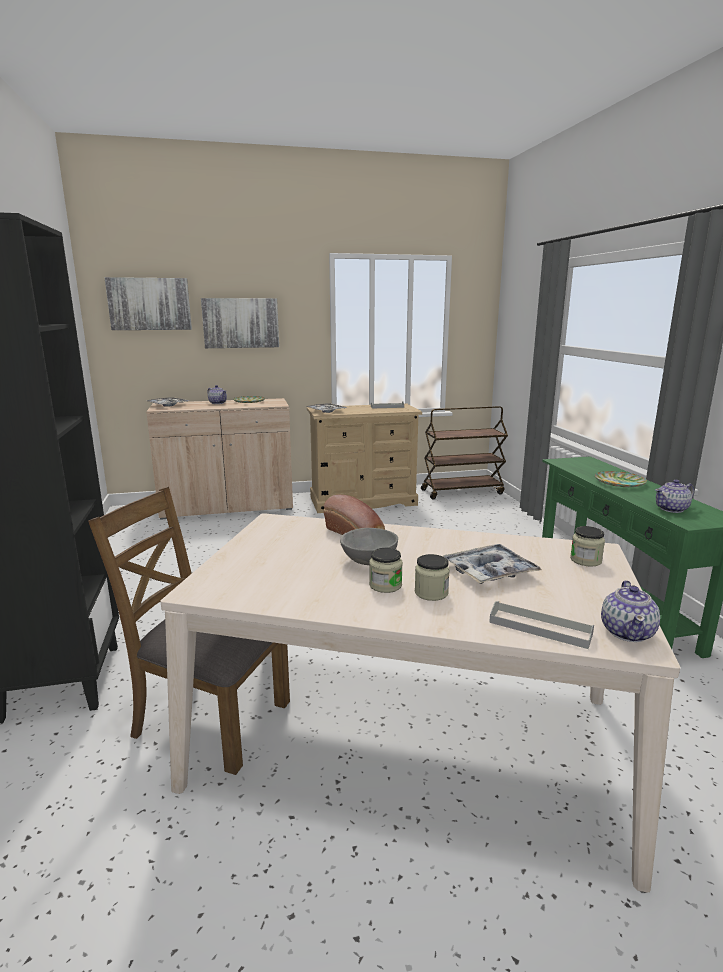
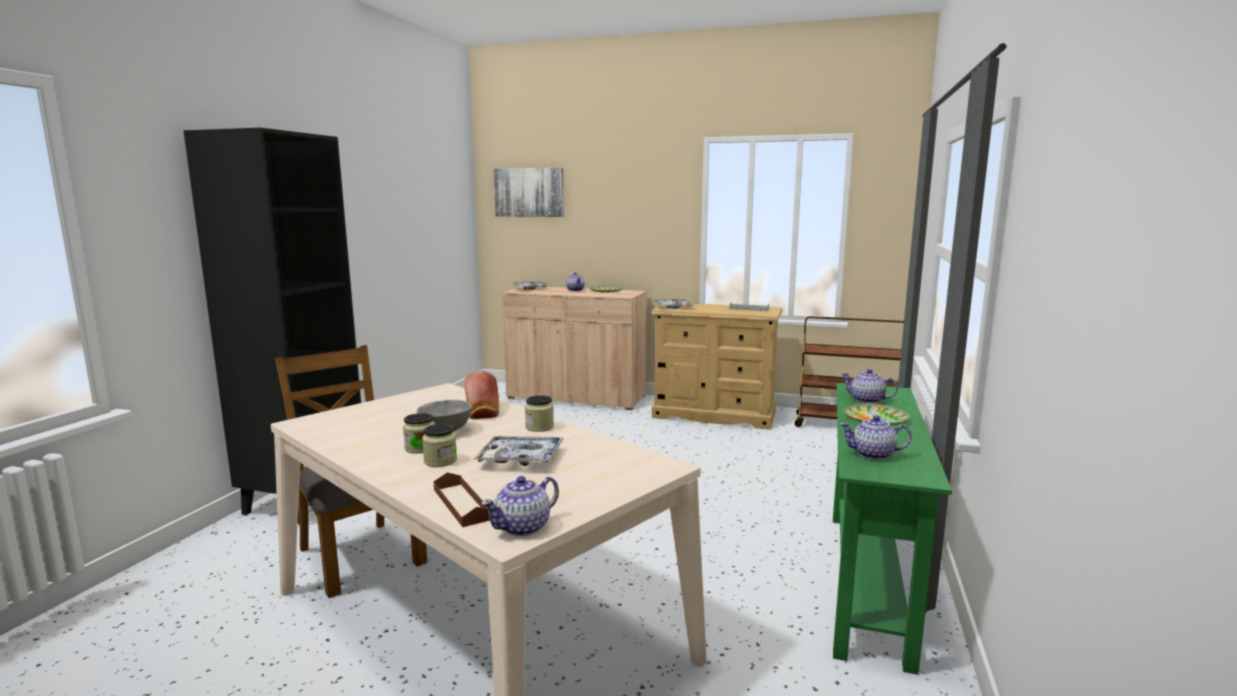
camera: 30 degrees right, 5 degrees down
picture [201,298,279,348] -> none
grey tray [489,601,594,649] -> brown tray [434,472,490,527]
jar [570,526,605,567] -> jar moved to [525,395,554,432]
none -> teapot [841,369,898,403]

